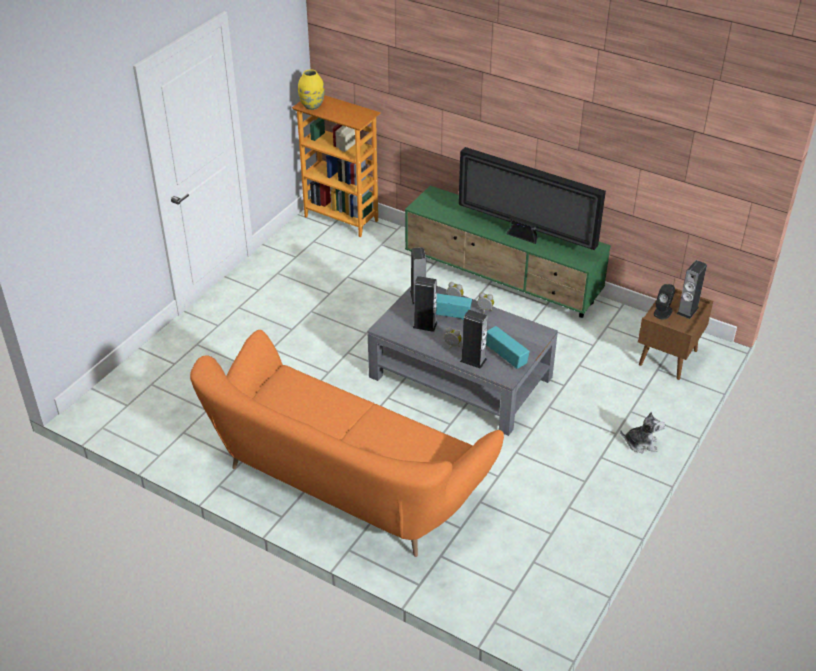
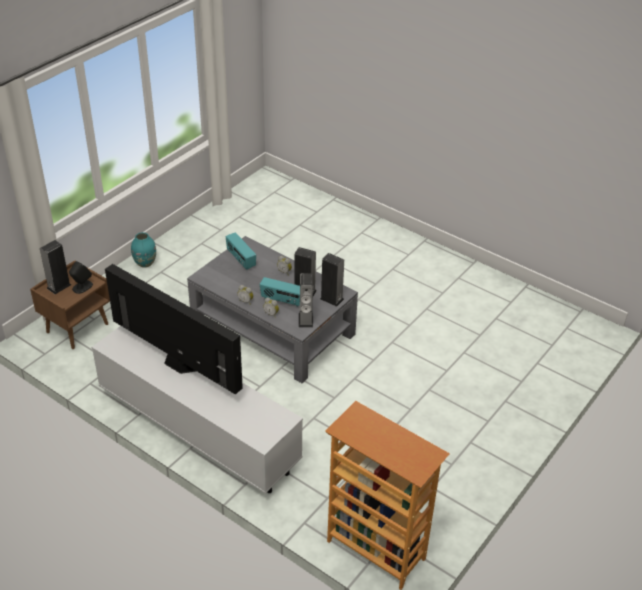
camera: 175 degrees left, 0 degrees up
orange sofa [190,330,504,557] -> none
yellow vase [298,69,325,110] -> none
green tv stand [405,186,611,318] -> white tv stand [92,326,303,494]
speaker [460,310,488,369] -> speaker moved to [320,253,344,307]
plush toy [620,411,665,454] -> turquoise vase [131,232,156,268]

